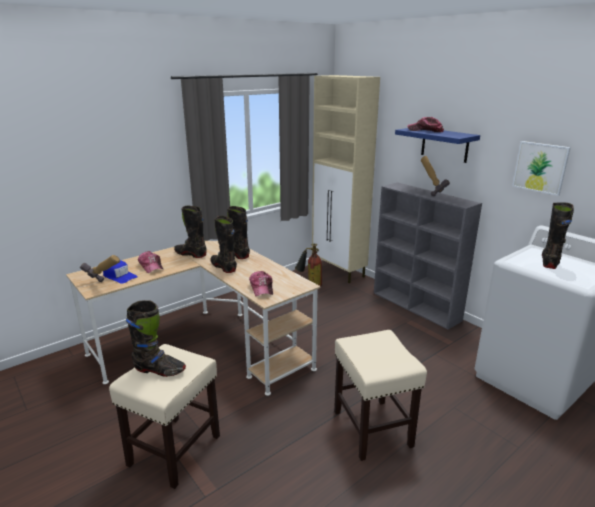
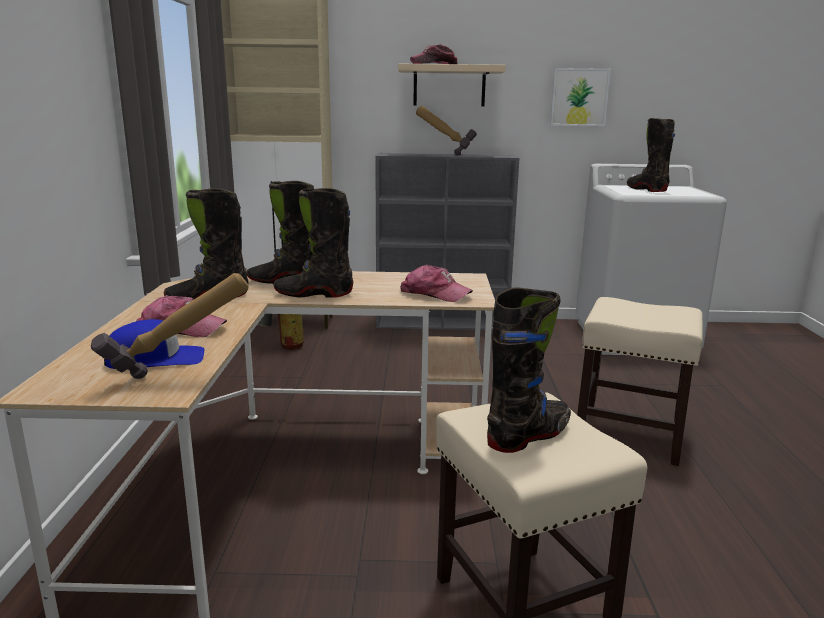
camera: 50 degrees left, 5 degrees down
blue shelf [395,128,480,163] -> beige shelf [398,64,506,106]

